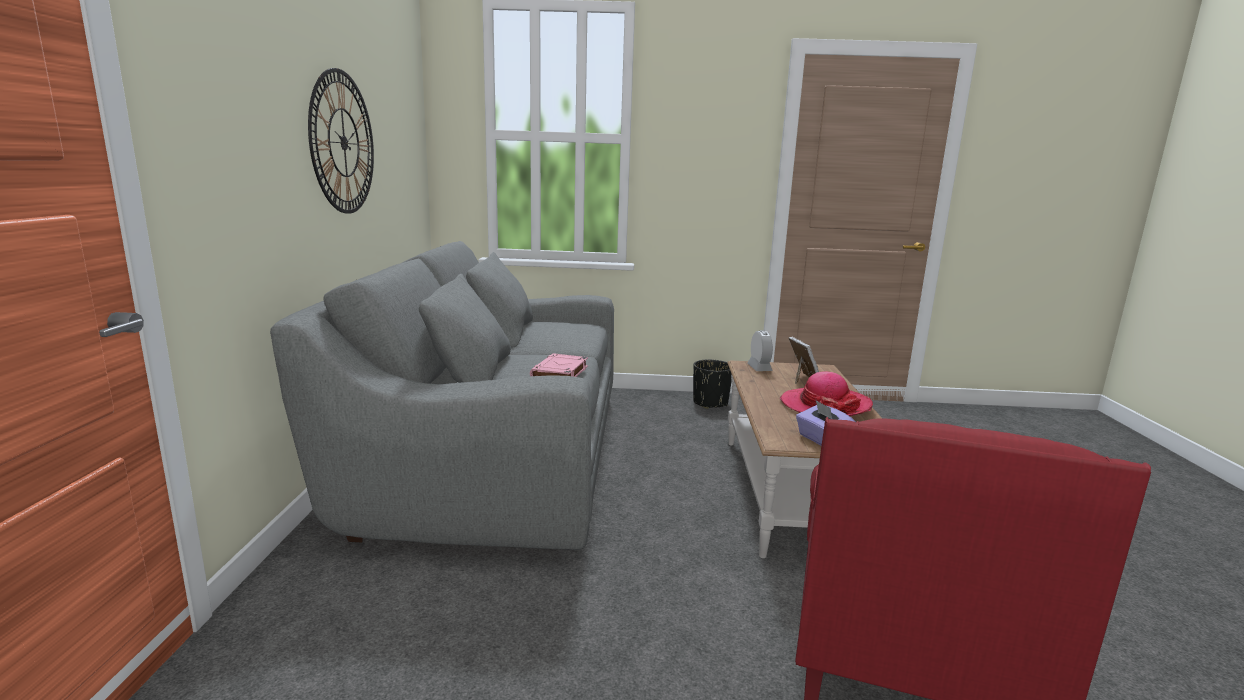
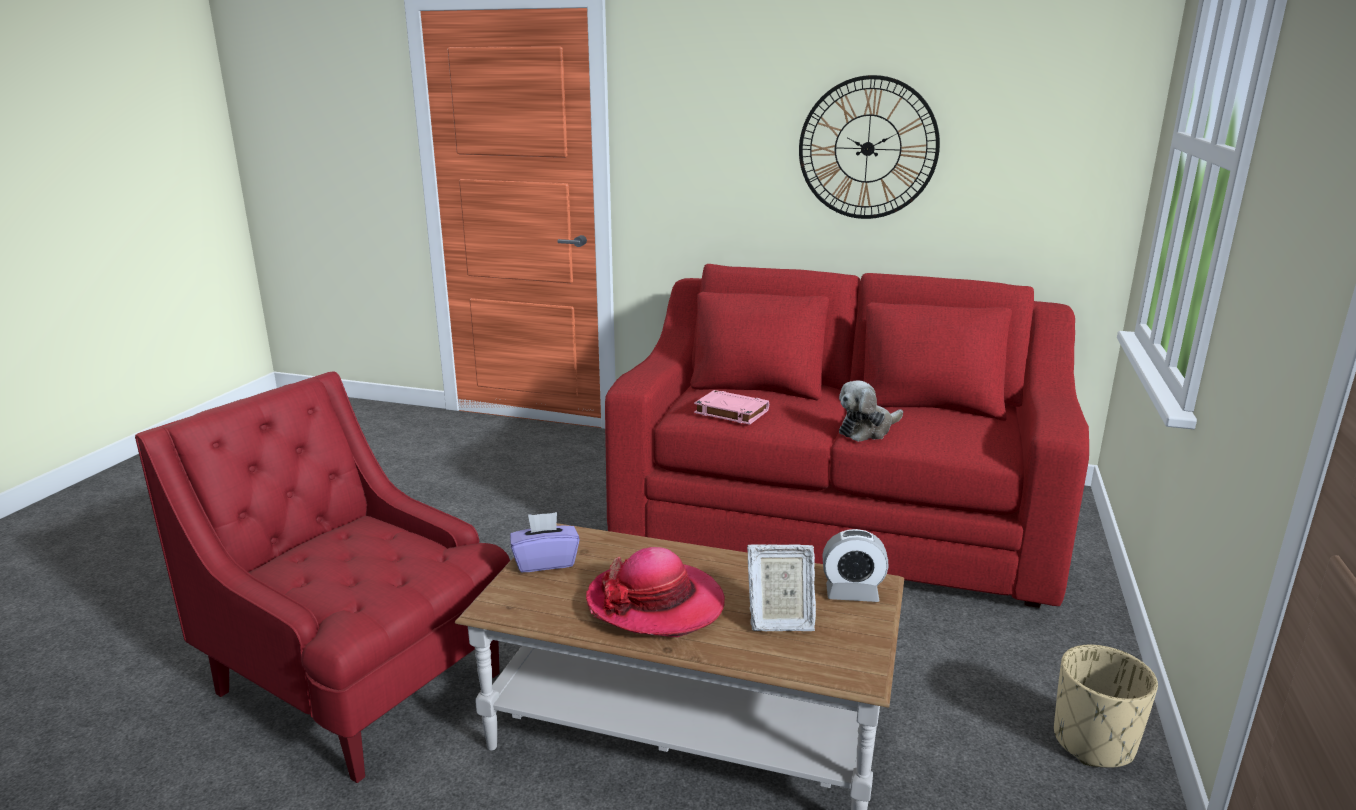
camera: 105 degrees right, 5 degrees up
grey sofa [270,241,614,550] -> red sofa [605,264,1089,608]
black planter [693,359,731,409] -> beige planter [1054,645,1158,768]
none -> plush toy [839,380,903,442]

